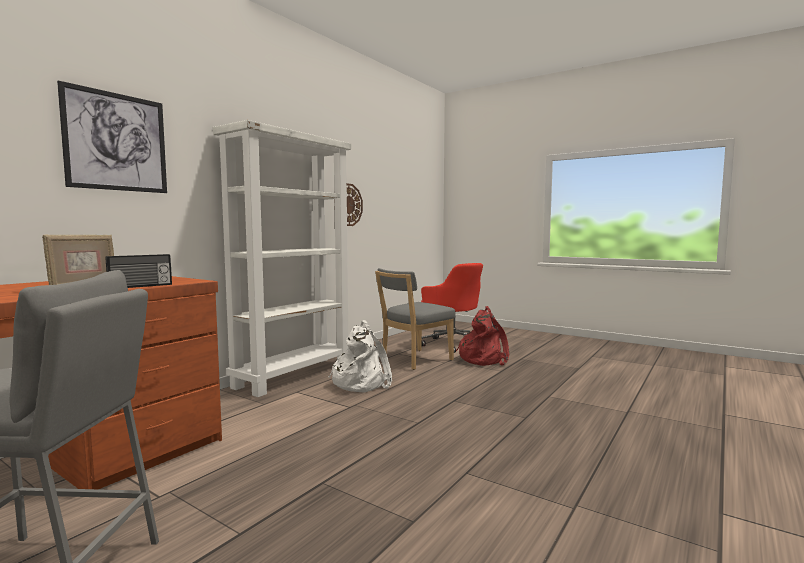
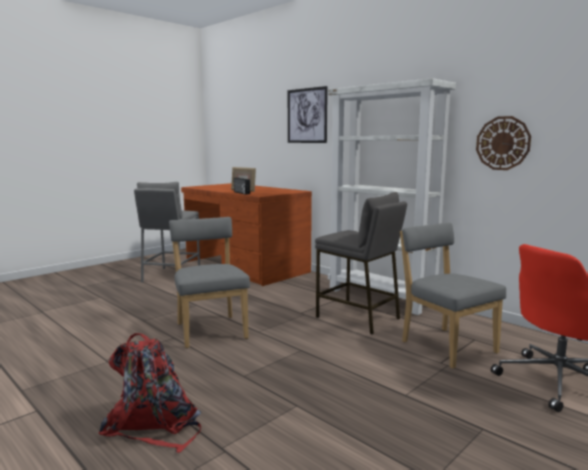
camera: 100 degrees right, 5 degrees up
white backpack [328,320,392,392] -> grey stool [315,192,407,334]
red backpack [456,306,509,366] -> red backpack moved to [98,333,201,453]
none -> grey chair [169,217,250,348]

